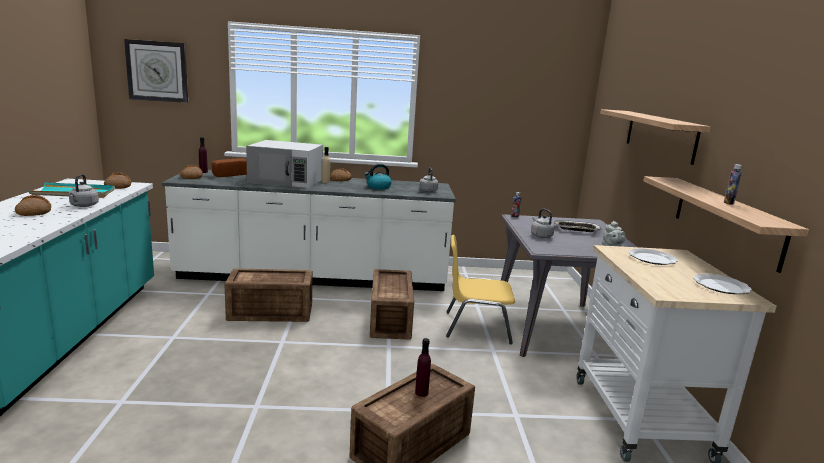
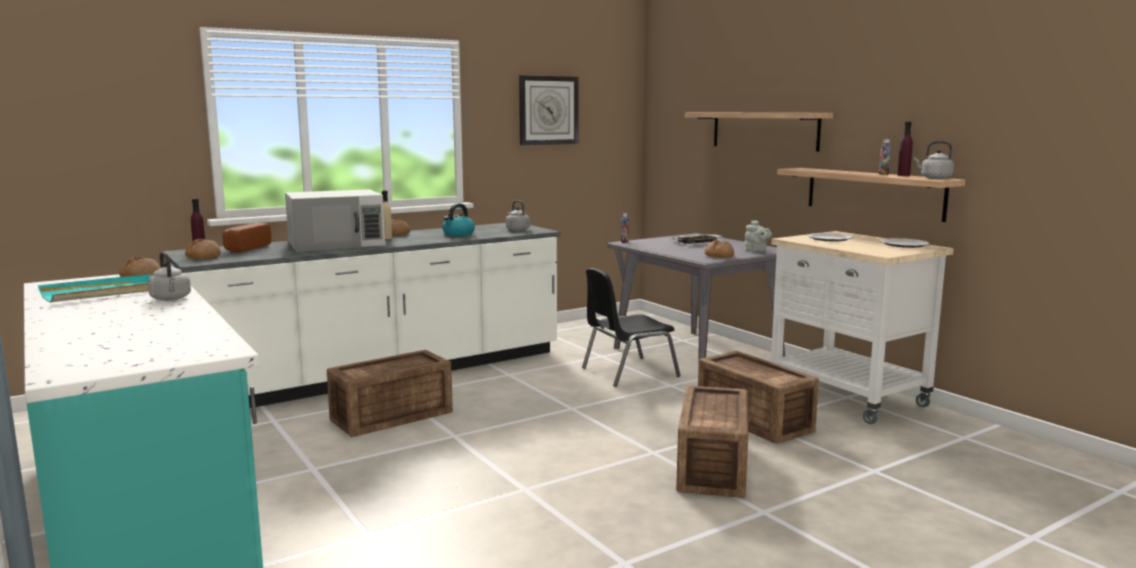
camera: 30 degrees left, 5 degrees down
bread [15,195,51,216] -> bread moved to [705,240,734,258]
wall clock [124,39,188,103] -> wall clock moved to [519,75,579,145]
crate [370,269,414,340] -> crate moved to [698,351,819,444]
purple bottle [415,338,431,397] -> purple bottle moved to [897,122,913,176]
yellow chair [446,235,515,344] -> black chair [582,268,681,387]
grey kettle [531,209,555,238] -> grey kettle moved to [914,141,954,179]

